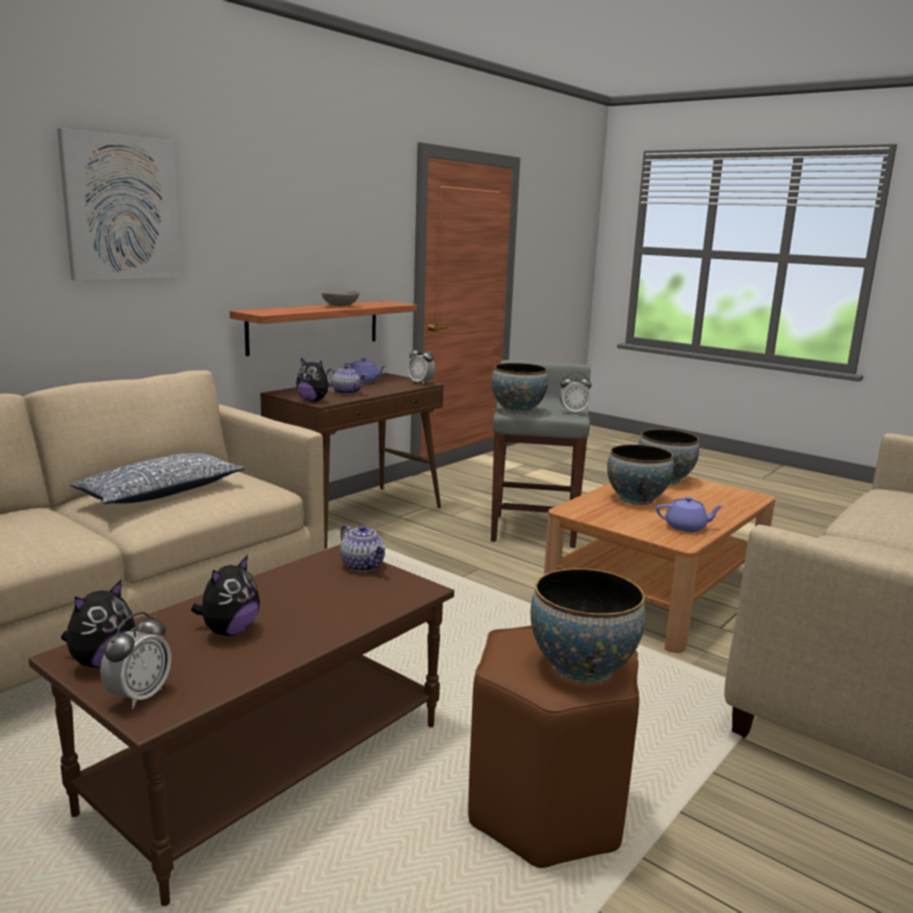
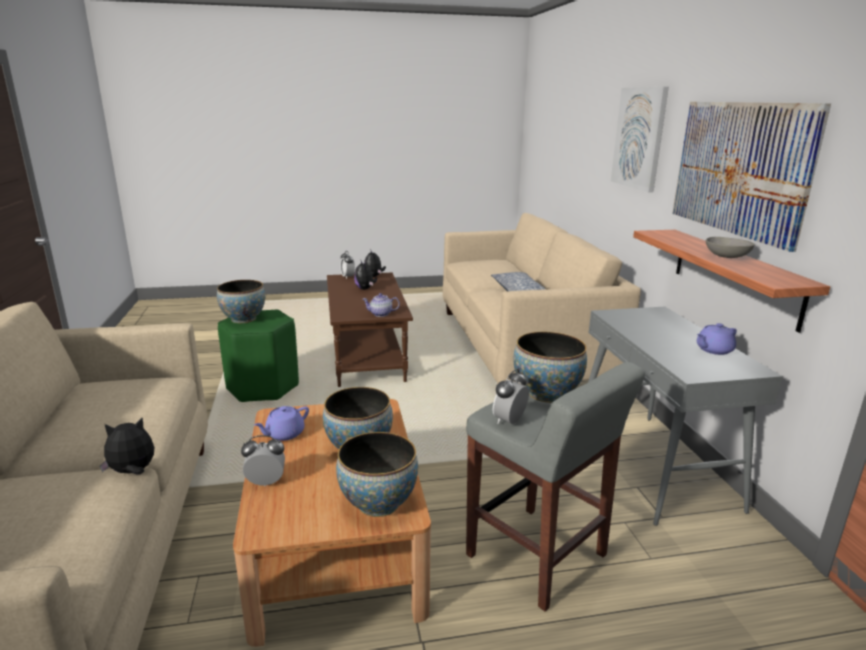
camera: 130 degrees right, 5 degrees up
brown console table [260,373,444,549] -> grey console table [588,307,783,526]
plush toy [296,358,334,402] -> plush toy moved to [100,418,154,475]
teapot [326,365,367,395] -> none
alarm clock [408,345,435,385] -> alarm clock moved to [241,435,285,486]
brown stool [468,625,639,868] -> green stool [218,310,299,402]
none -> picture [672,102,831,252]

